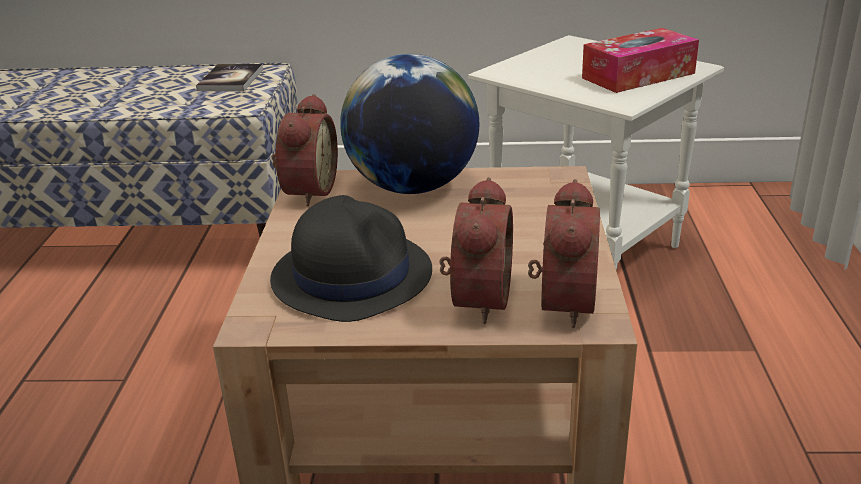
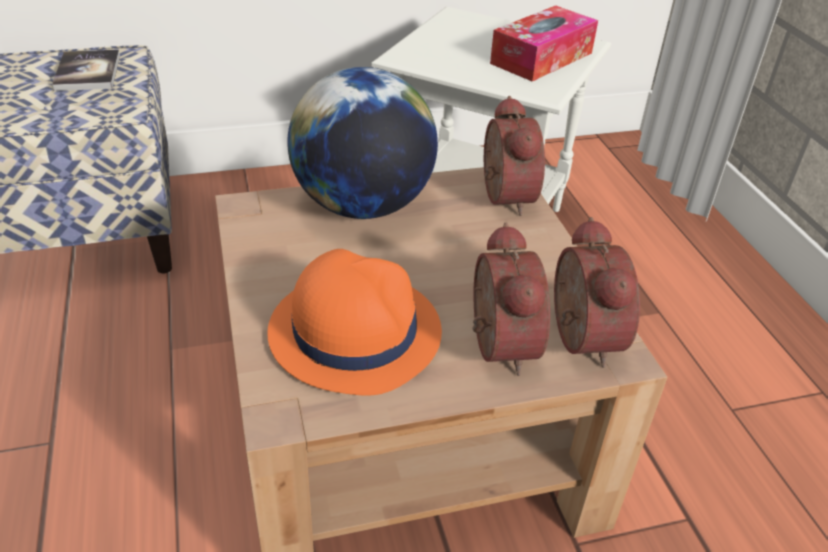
camera: 20 degrees left, 10 degrees up
black hat [270,195,432,322] -> orange hat [267,249,442,396]
alarm clock [272,94,338,206] -> alarm clock moved to [484,96,545,216]

